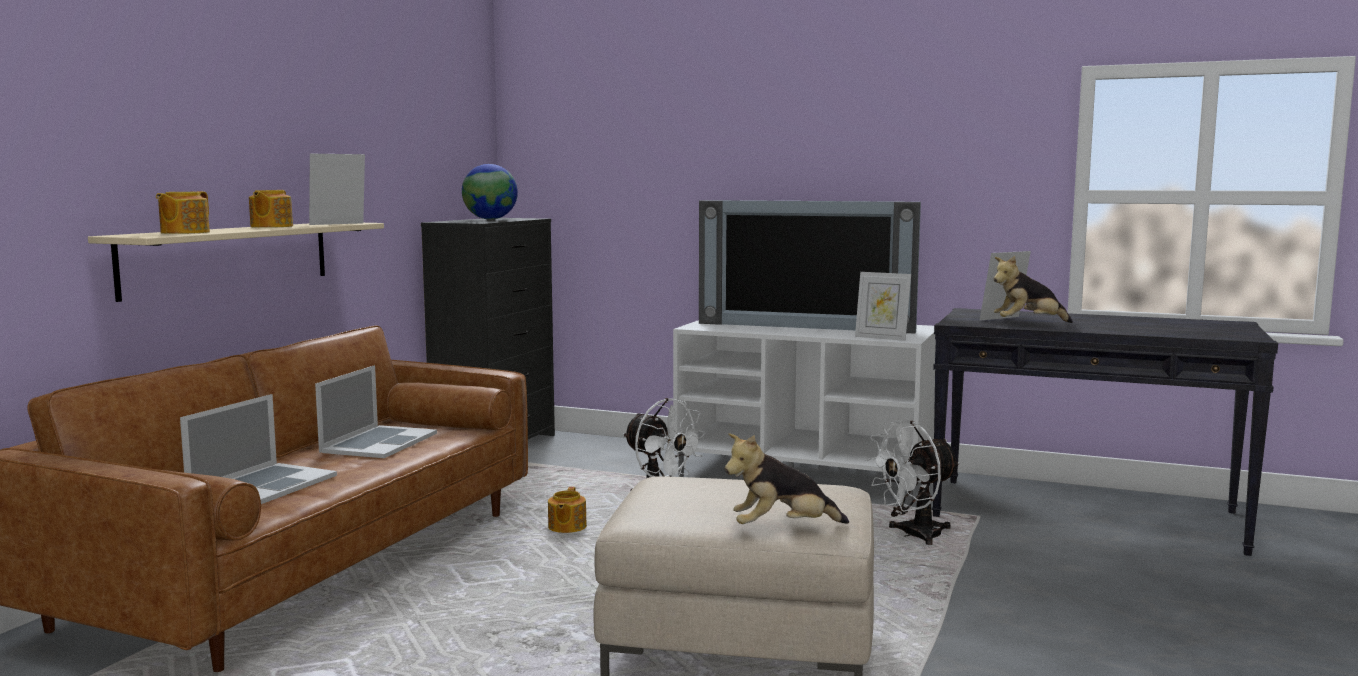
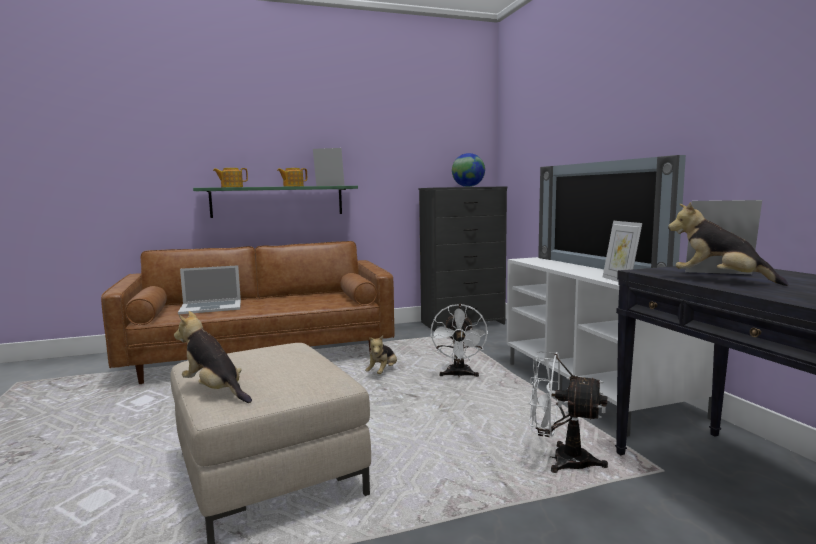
camera: 50 degrees right, 0 degrees up
beige shelf [88,223,384,302] -> green shelf [193,186,358,218]
laptop [315,365,437,458] -> none
teapot [548,487,587,533] -> plush toy [365,335,397,374]

